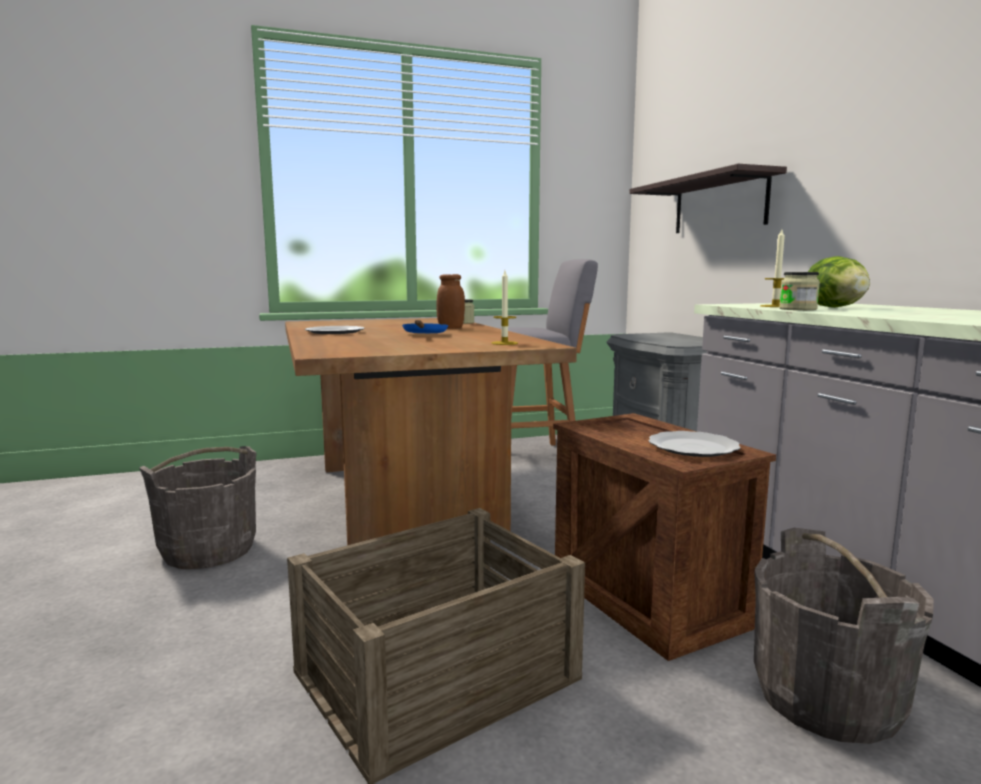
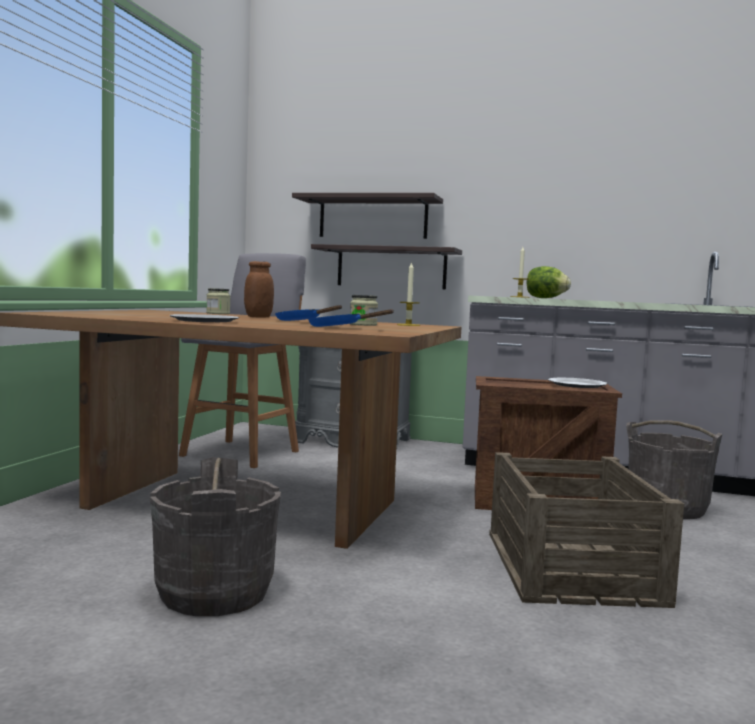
camera: 55 degrees left, 5 degrees down
jar [779,272,820,310] -> jar moved to [350,295,378,326]
none -> blue frying pan [308,309,394,327]
none -> shelf [311,244,462,289]

